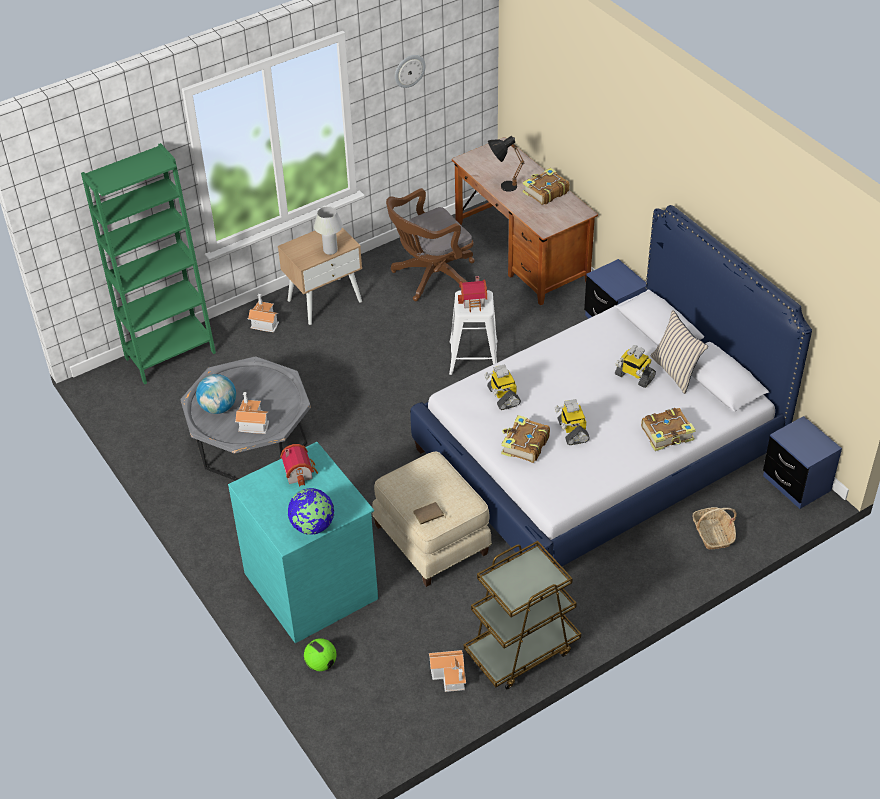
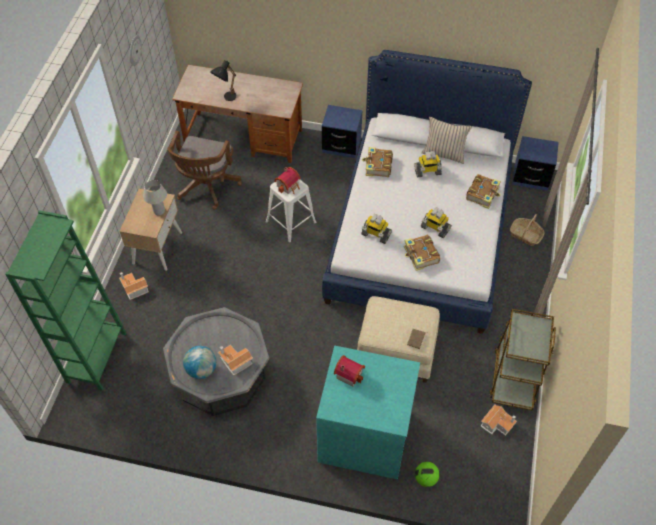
camera: 45 degrees left, 10 degrees up
globe [288,488,334,535] -> none
book [523,168,570,205] -> book moved to [362,147,393,177]

